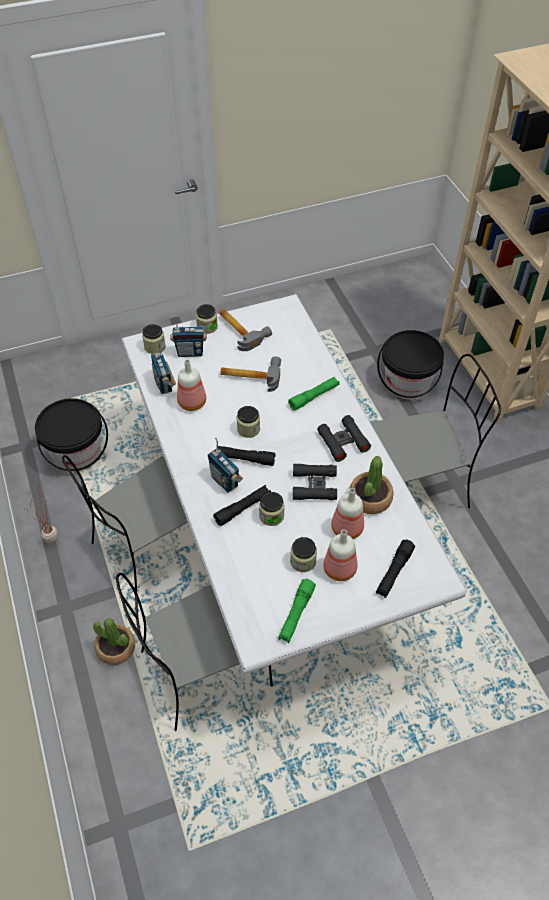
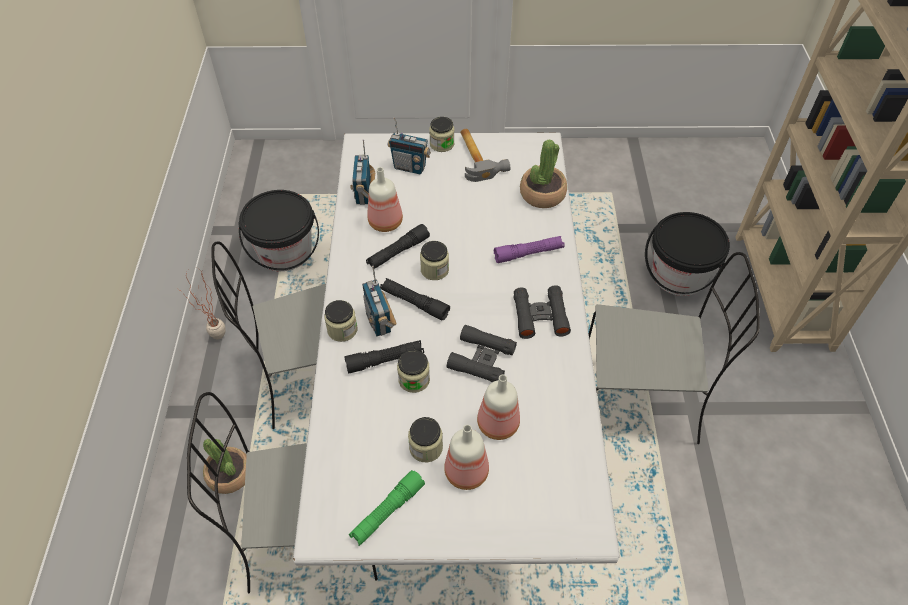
camera: 20 degrees right, 0 degrees up
jar [142,324,166,354] -> jar moved to [324,300,357,342]
hammer [220,356,281,392] -> none
green flashlight [288,377,340,411] -> purple flashlight [494,236,565,263]
potted plant [349,456,394,514] -> potted plant moved to [520,139,567,208]
black flashlight [376,539,415,598] -> black flashlight moved to [366,224,430,269]

